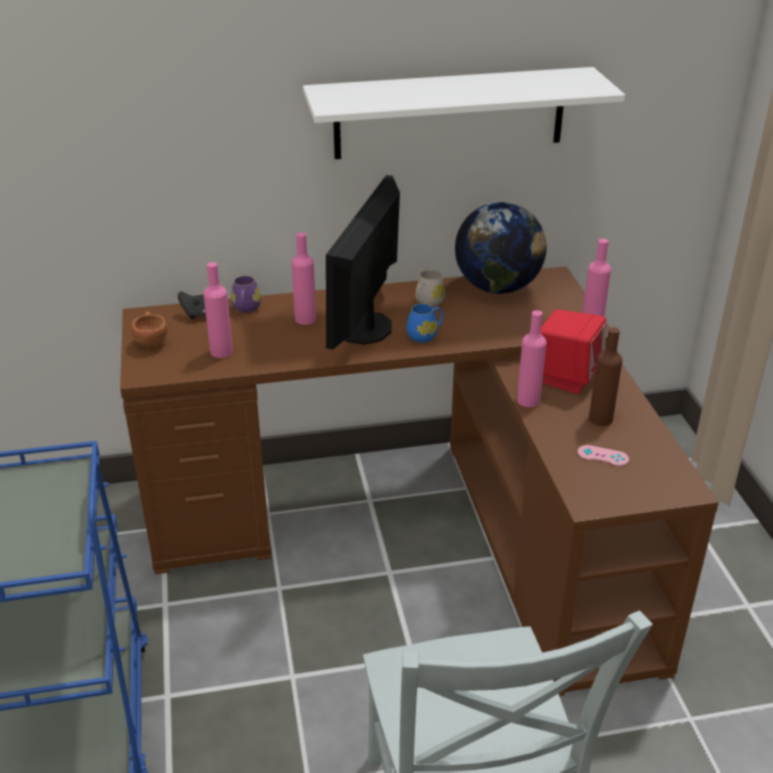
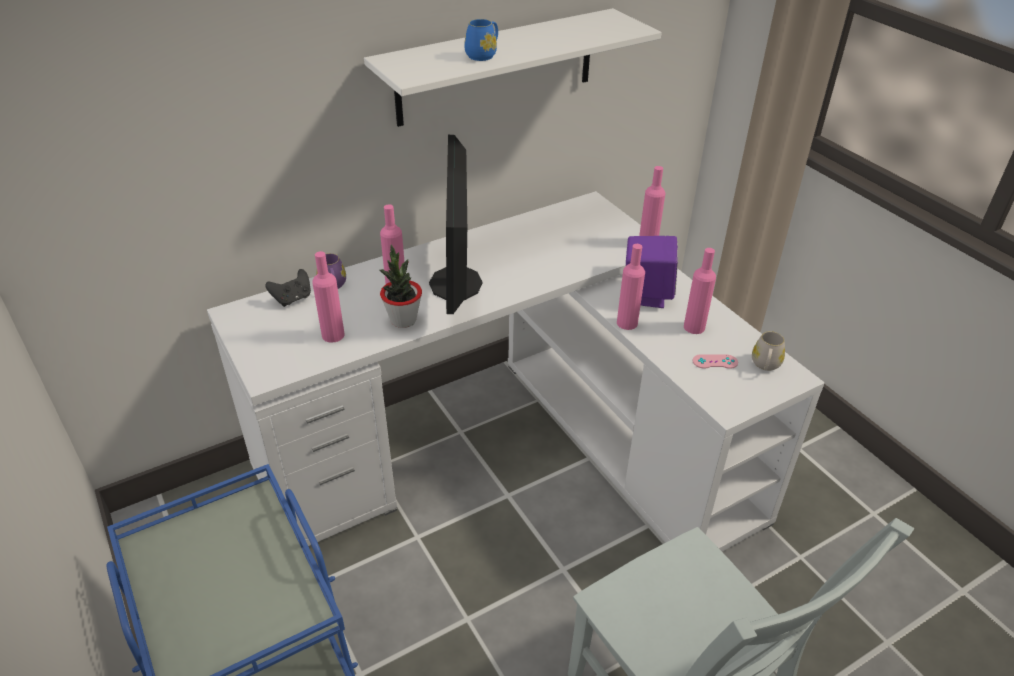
camera: 20 degrees left, 5 degrees up
brown desk [120,266,719,696] -> white desk [207,191,825,552]
brown cup [131,311,167,348] -> none
blue mug [407,304,443,342] -> blue mug moved to [464,19,498,61]
white mug [415,270,445,307] -> white mug moved to [752,331,785,371]
globe [455,202,547,294] -> none
red speaker [541,309,606,394] -> purple speaker [626,236,678,308]
brown bottle [589,327,622,426] -> pink bottle [684,248,716,334]
none -> potted plant [380,244,422,328]

